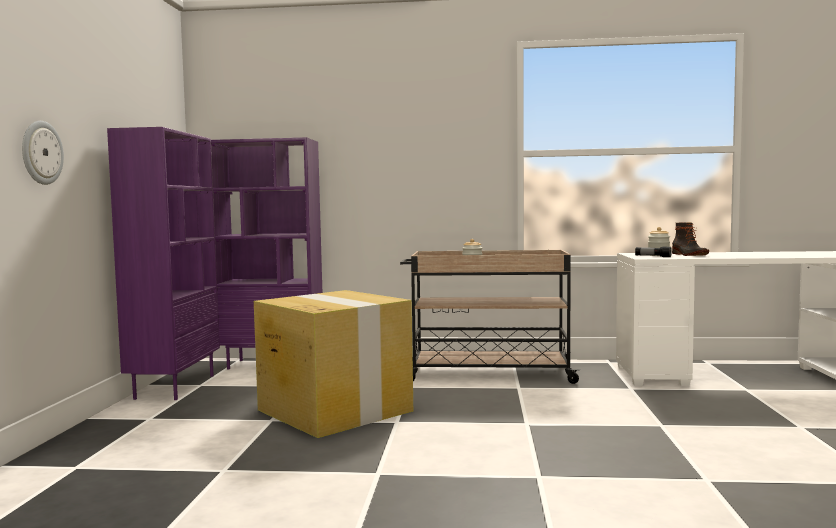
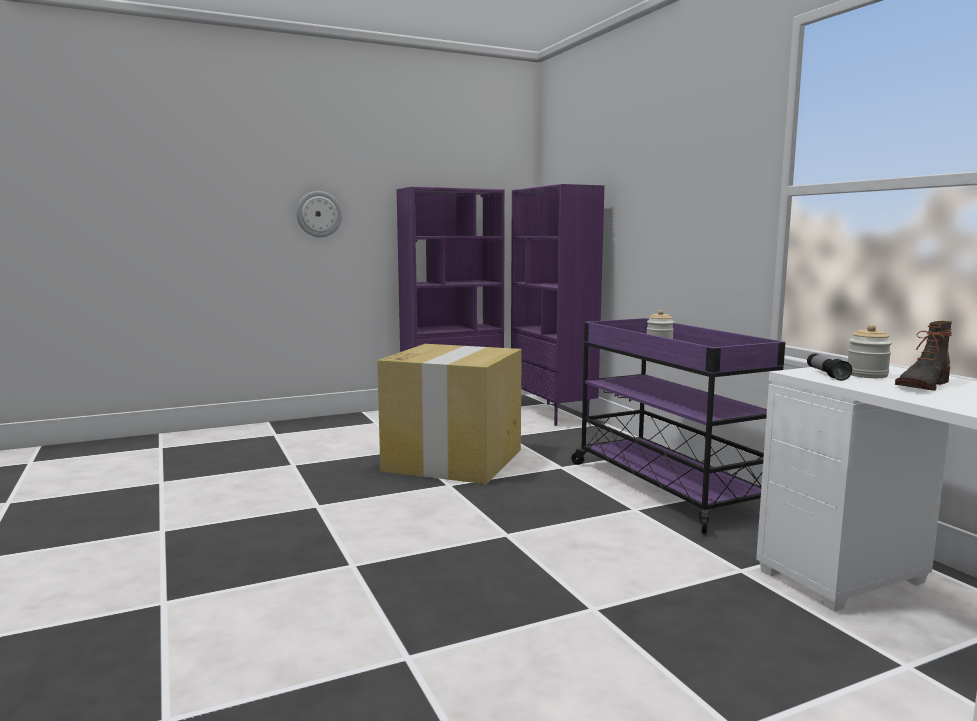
camera: 60 degrees right, 5 degrees up
beige cart [400,250,581,384] -> purple cart [571,318,785,534]

